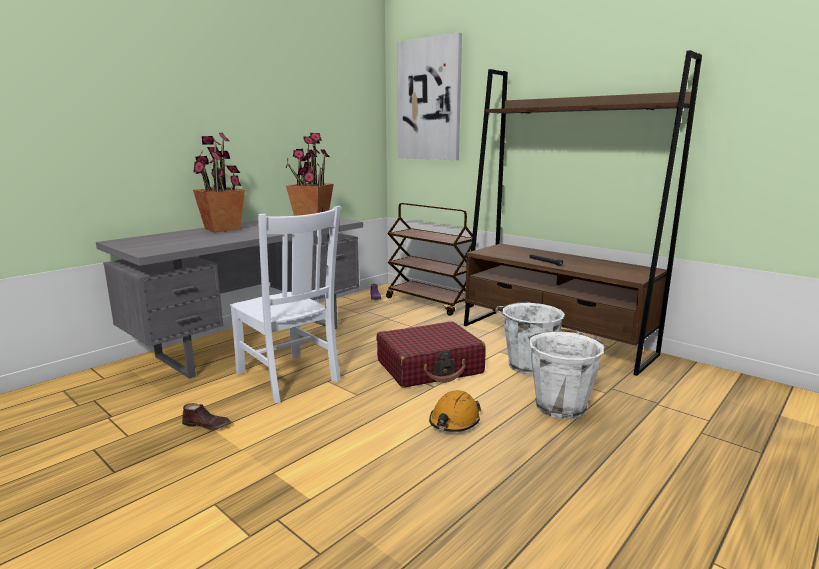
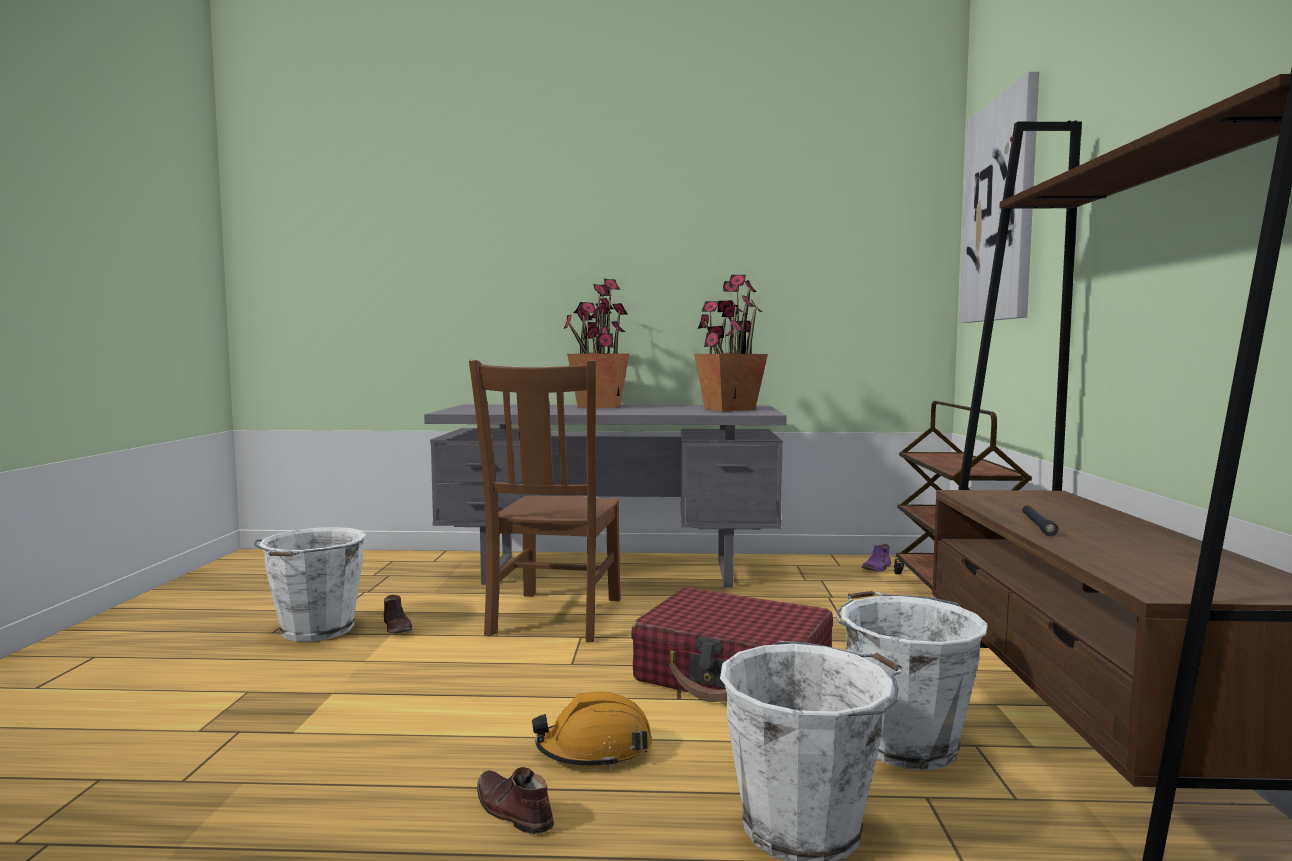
camera: 50 degrees right, 10 degrees down
white chair [230,206,341,404] -> brown chair [469,360,621,642]
none -> white bucket [254,527,367,642]
none -> brown shoe [477,767,554,834]

